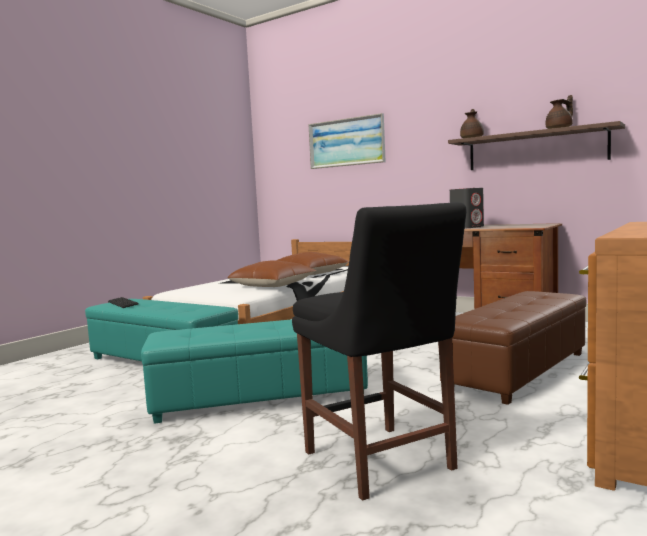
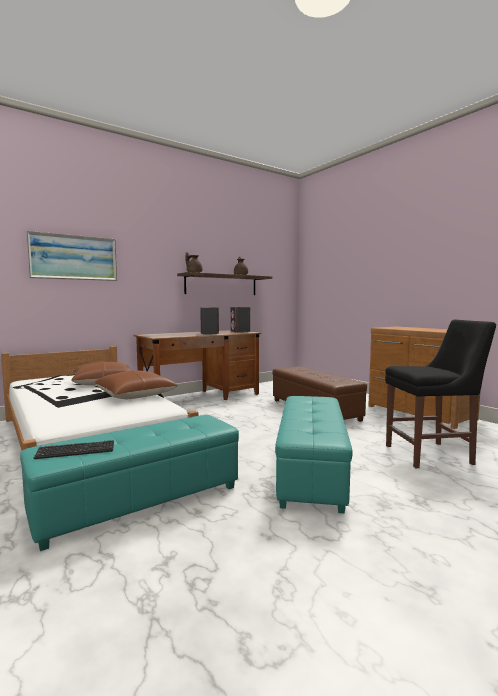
camera: 70 degrees left, 0 degrees up
none -> grey speaker [231,307,250,333]

